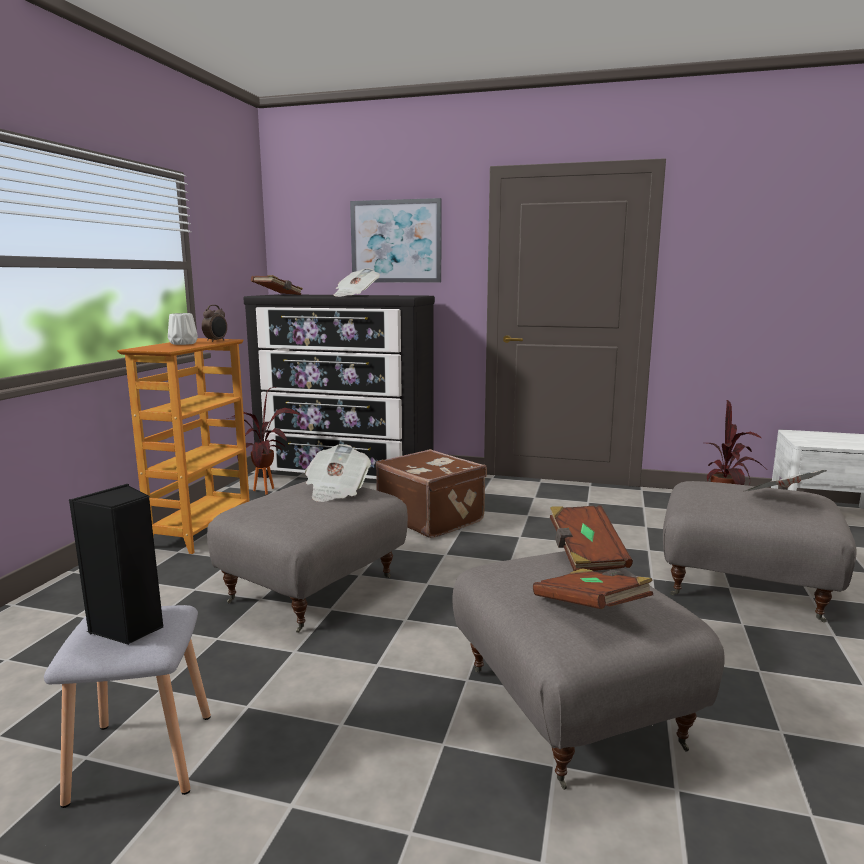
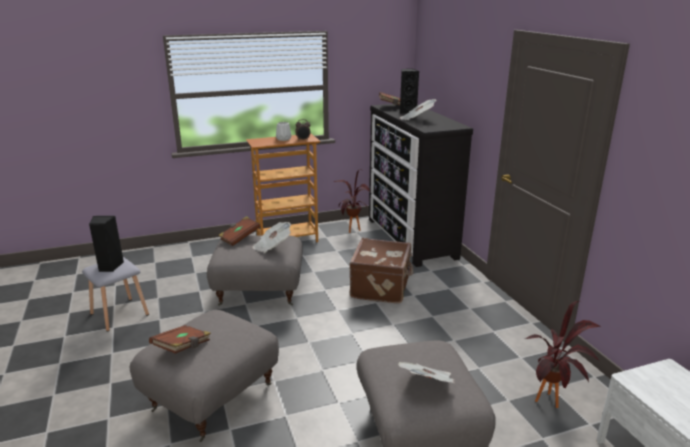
camera: 55 degrees right, 10 degrees up
picture [350,198,442,283] -> none
brown book [550,505,633,571] -> brown book moved to [218,216,261,246]
none -> black speaker [400,69,419,113]

